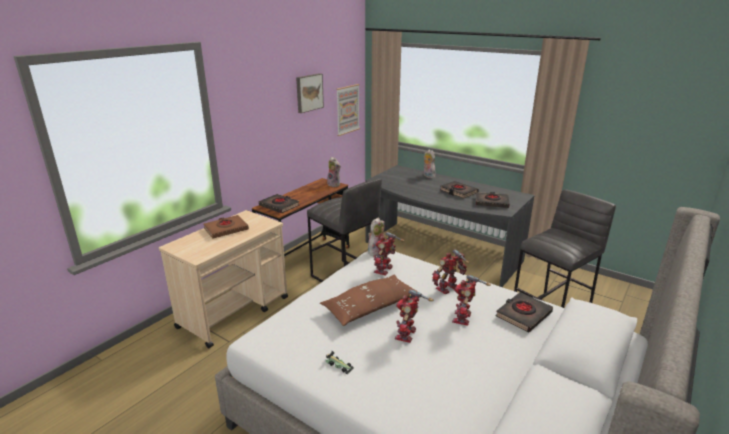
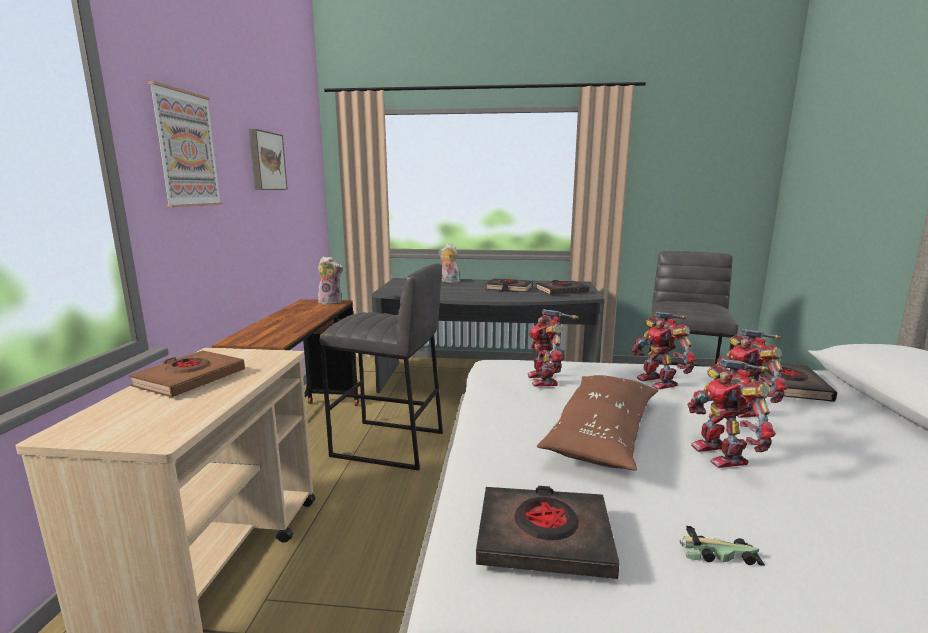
camera: 30 degrees left, 10 degrees down
black book [259,194,300,213] -> black book moved to [476,486,619,579]
picture [336,84,360,136] -> picture moved to [148,81,223,207]
plush toy [368,218,385,256] -> none
toy robot [432,249,469,295] -> toy robot turned 45 degrees counterclockwise [632,312,696,389]

